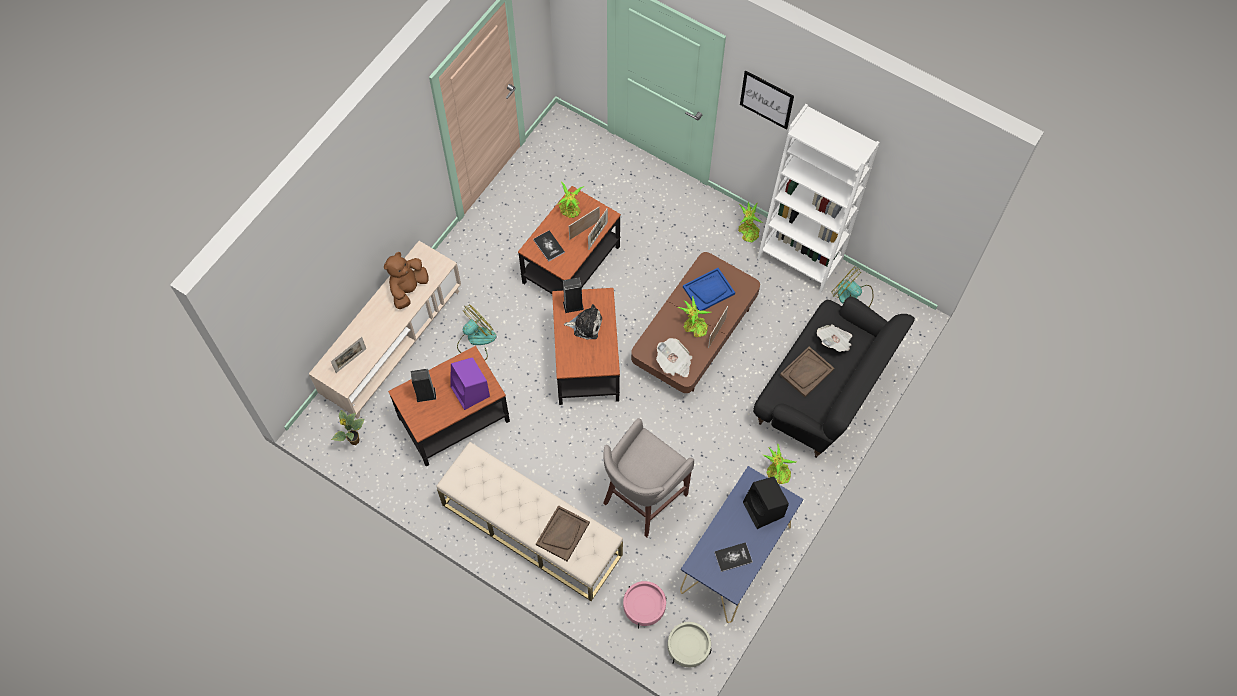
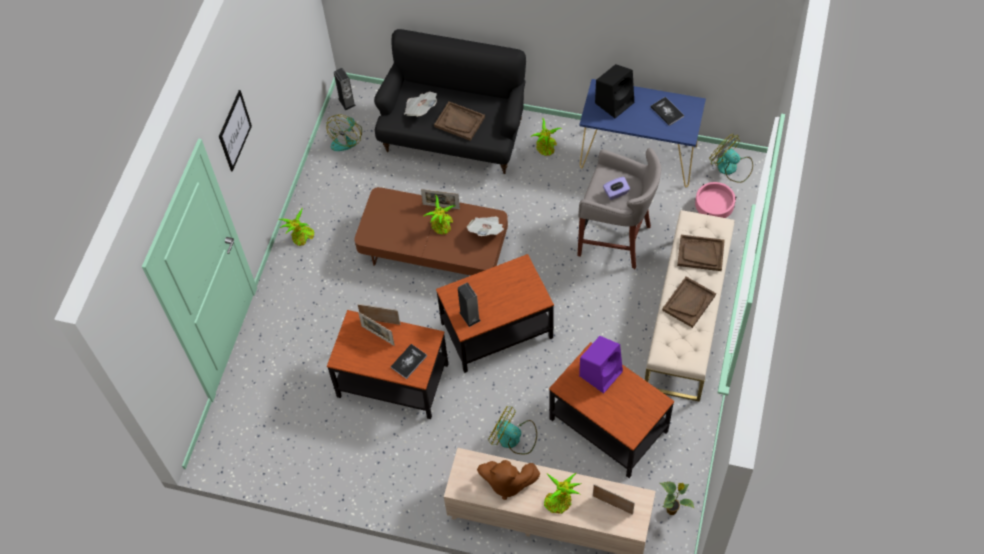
camera: 105 degrees left, 5 degrees down
speaker [411,368,436,402] -> speaker moved to [334,68,356,110]
potted plant [558,182,585,218] -> potted plant moved to [544,473,581,514]
plush toy [564,304,602,340] -> none
beige planter [667,621,712,667] -> fan [709,134,753,183]
blue tray [683,268,735,311] -> none
white bookcase [757,104,879,294] -> none
none -> purple tissue box [603,177,630,200]
none -> brown tray [662,277,716,328]

